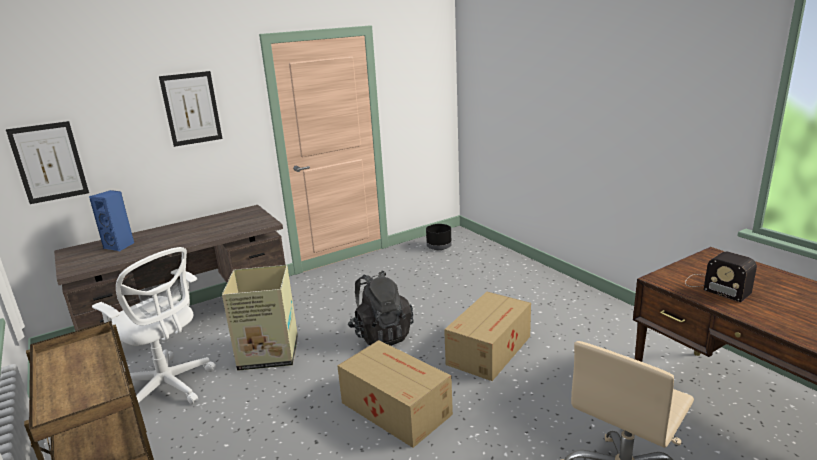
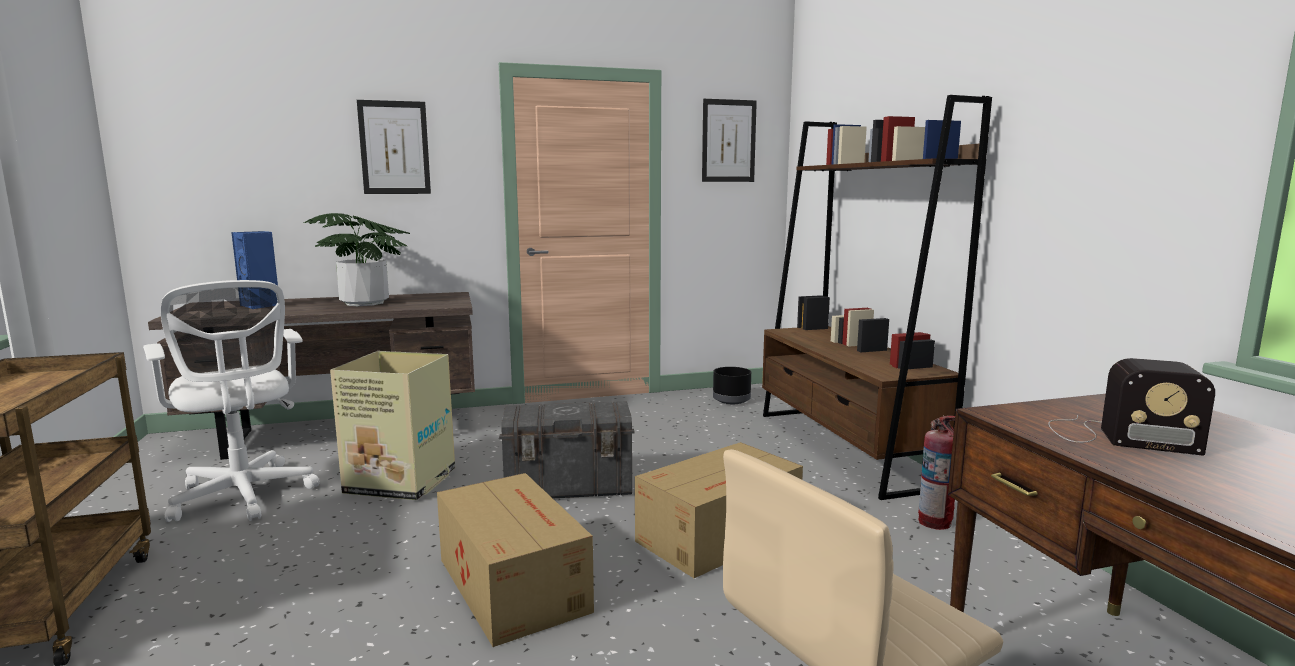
camera: 15 degrees right, 10 degrees down
picture [6,121,89,204] -> picture moved to [702,99,757,182]
black backpack [348,271,414,346] -> grey storage box [499,401,635,498]
radio [685,251,757,302] -> radio turned 45 degrees counterclockwise [1048,358,1215,456]
none -> potted plant [304,213,410,306]
none -> brown bookcase [762,95,992,500]
none -> fire extinguisher [918,415,955,530]

